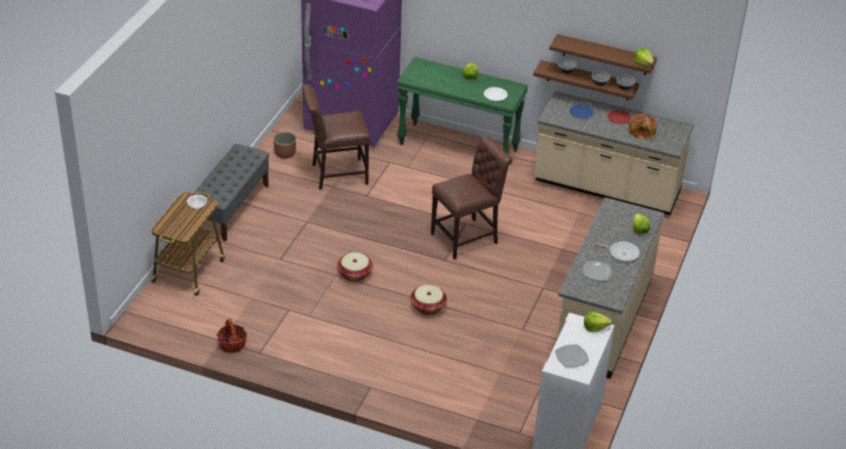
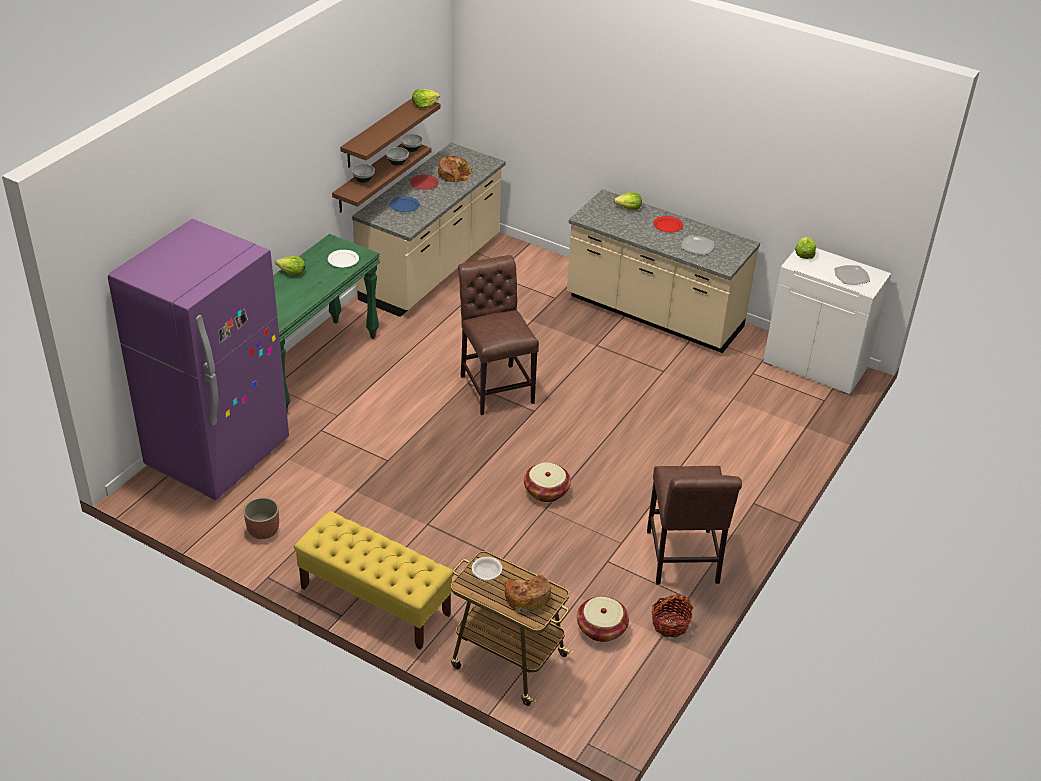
camera: 80 degrees left, 0 degrees up
grey bench [194,144,269,242] -> yellow bench [294,511,454,650]
brown chair [302,84,370,190] -> brown chair moved to [647,466,742,585]
basket [410,285,447,315] -> basket moved to [577,596,629,642]
frying pan [594,241,640,262] -> red plate [653,216,683,232]
none -> bread [503,575,551,613]

